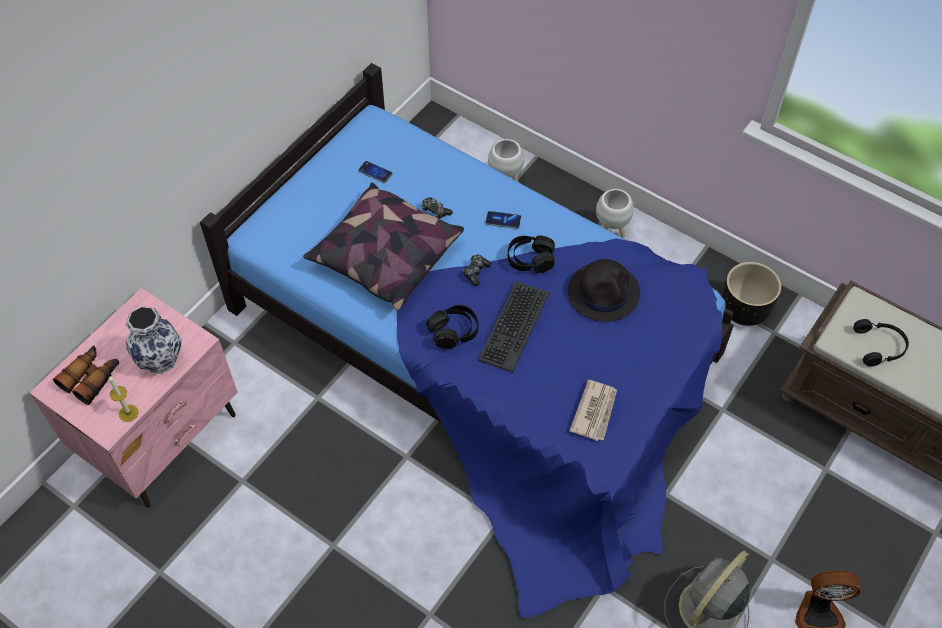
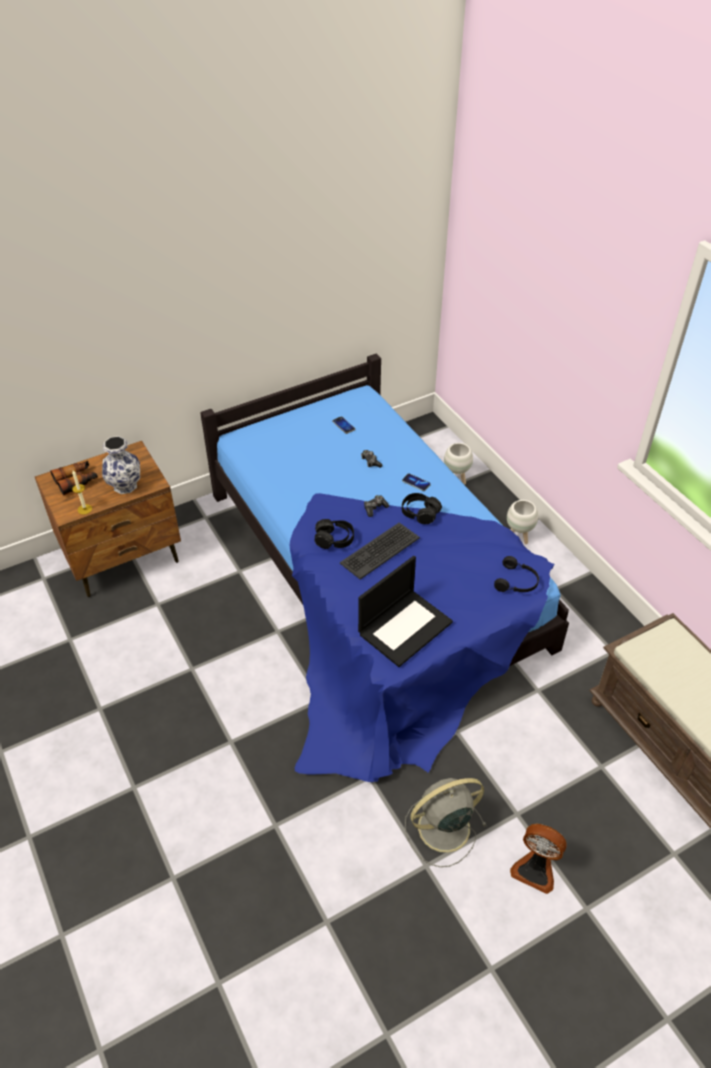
camera: 25 degrees right, 10 degrees down
pink nightstand [29,288,238,508] -> brown nightstand [35,441,181,597]
pillow [303,182,464,311] -> none
black hat [568,259,640,322] -> none
newspaper [569,380,617,441] -> laptop [358,556,453,667]
black planter [722,262,781,326] -> none
black headphones [853,319,909,367] -> black headphones moved to [494,556,539,592]

